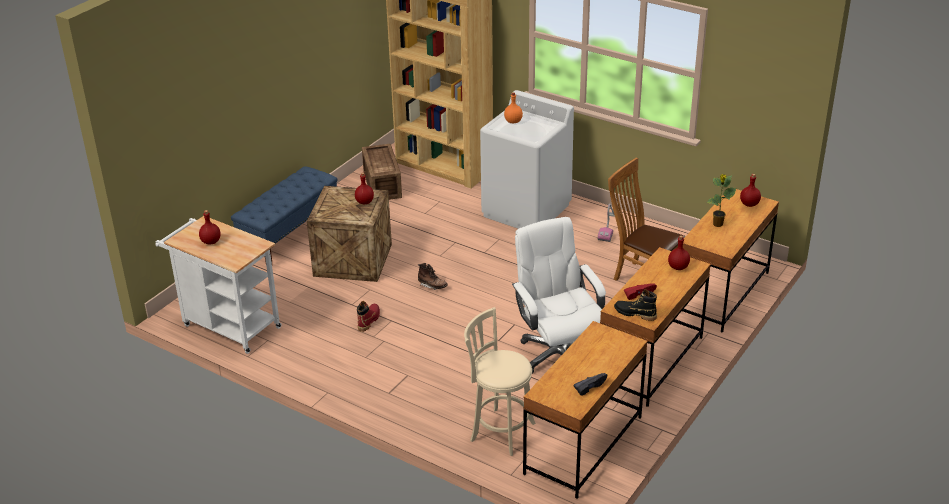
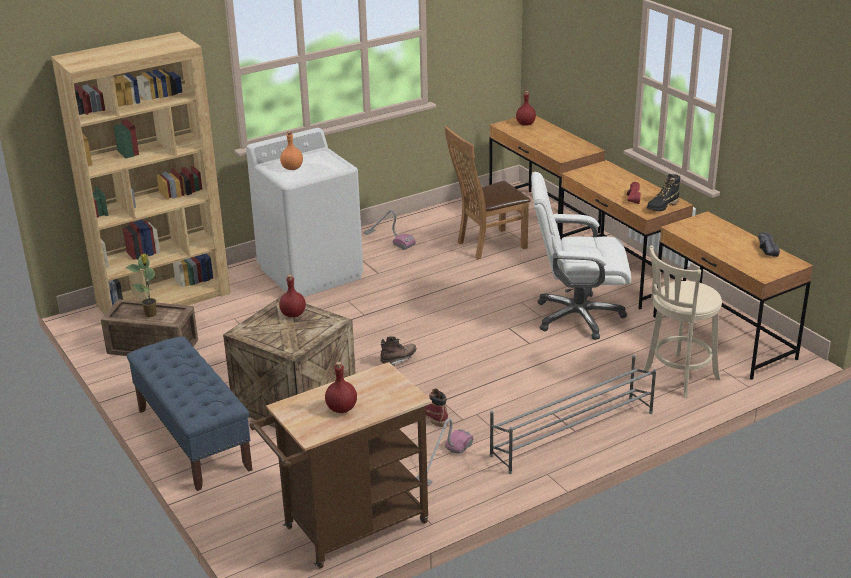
camera: 65 degrees left, 5 degrees down
white cart [155,216,281,354] -> brown cart [250,362,432,568]
red bottle [668,236,690,270] -> none
potted plant [706,174,736,227] -> potted plant moved to [126,254,161,317]
none -> vacuum cleaner [416,418,473,486]
none -> grey shoe rack [490,355,656,474]

